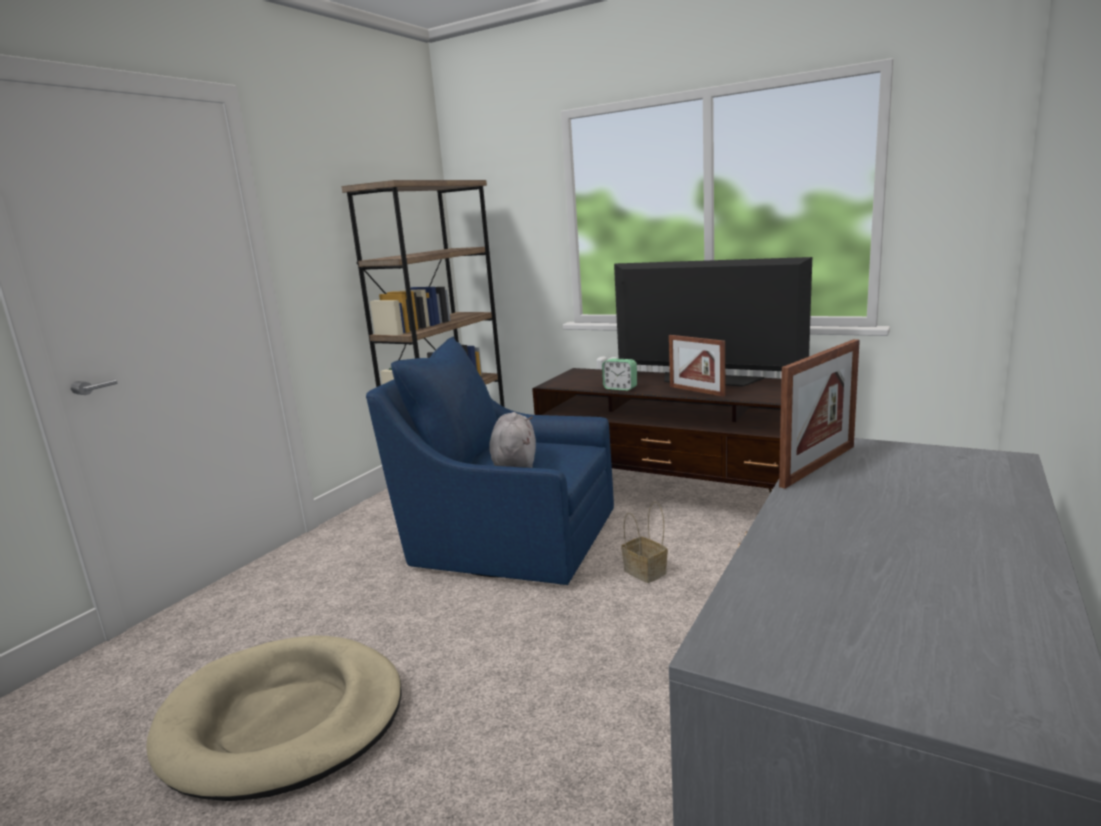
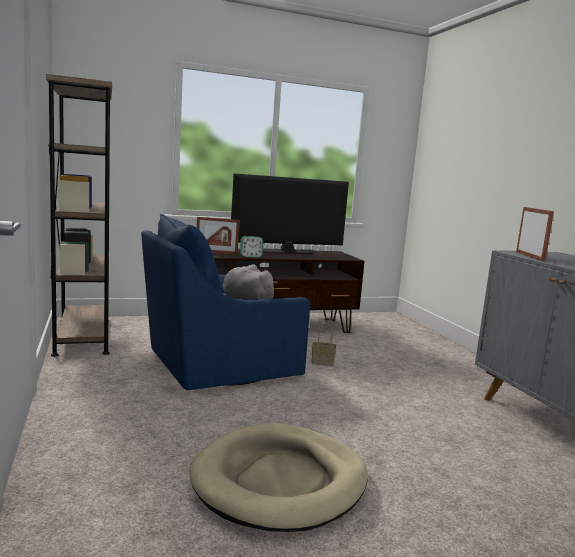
camera: 50 degrees left, 5 degrees down
picture frame [669,335,725,397] -> picture frame moved to [197,217,240,254]

